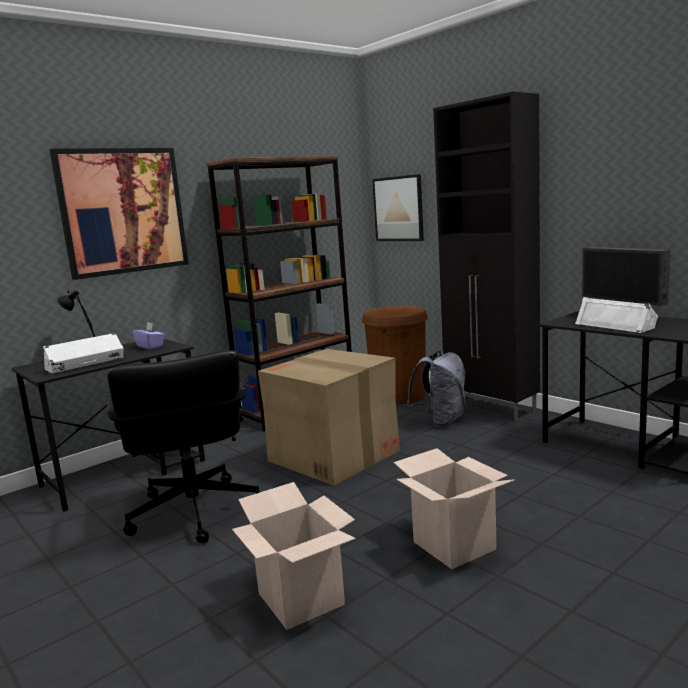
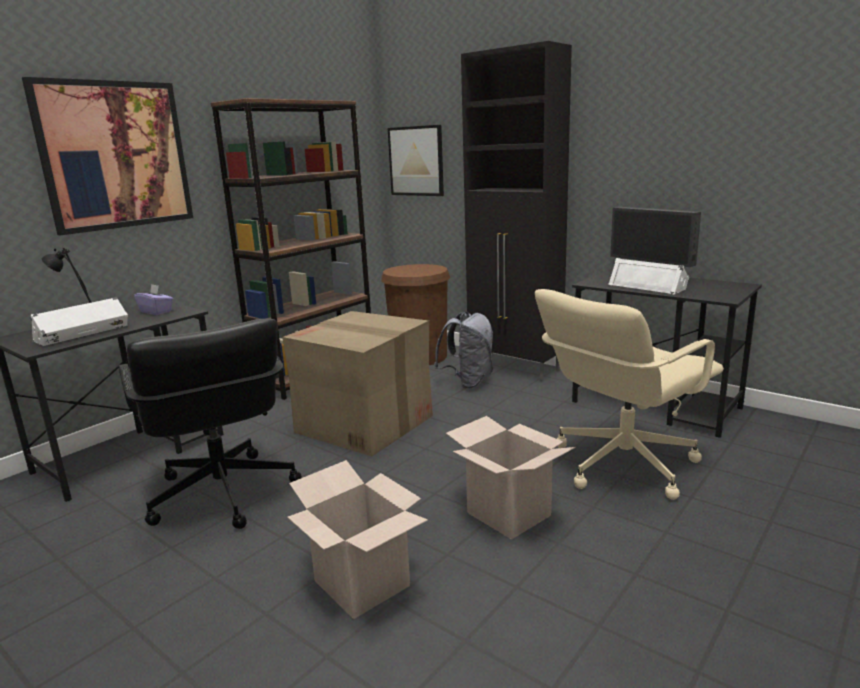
camera: 10 degrees left, 5 degrees up
none -> beige office chair [535,289,724,500]

